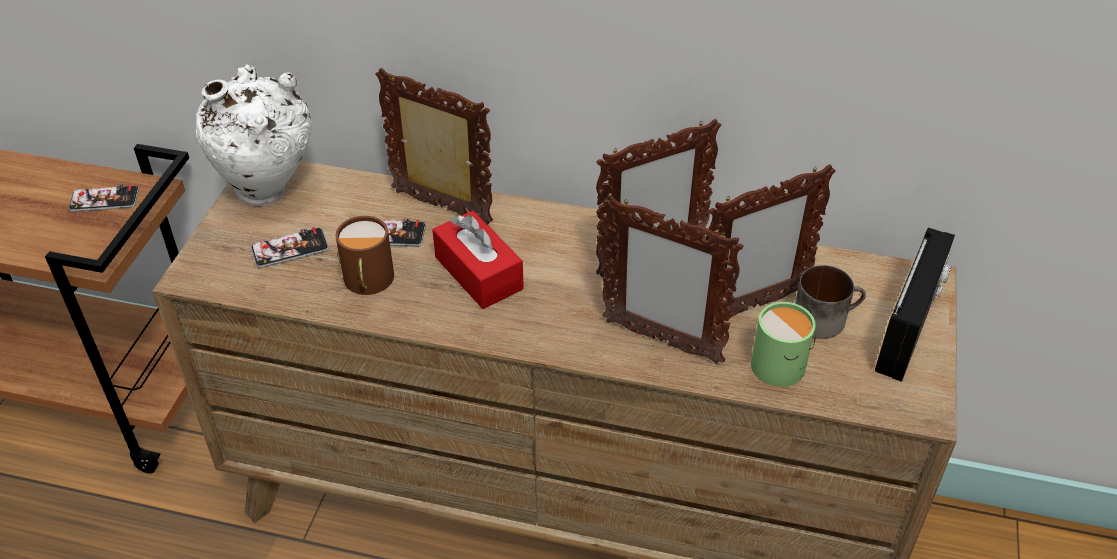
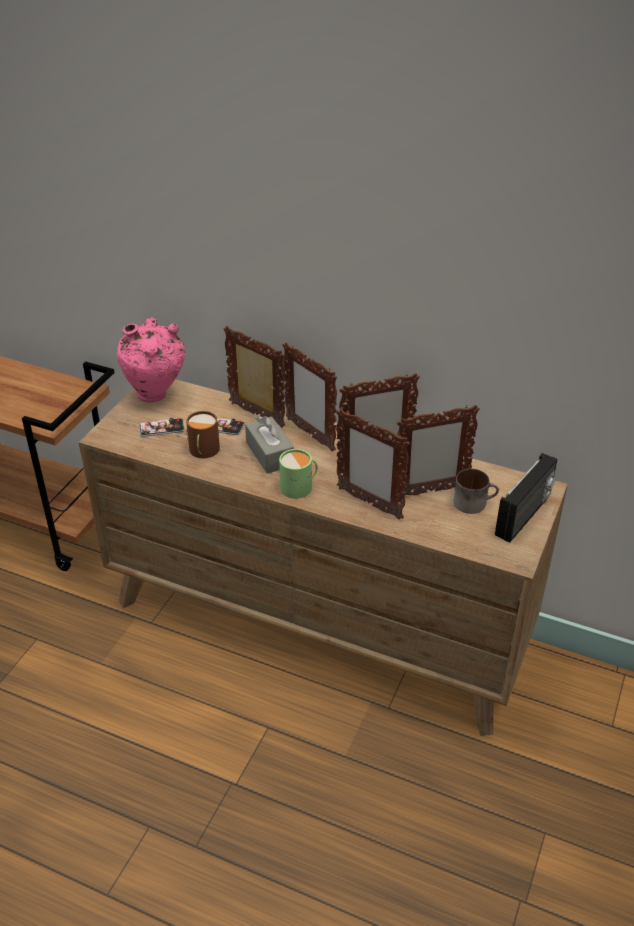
camera: 10 degrees right, 5 degrees down
phone [68,184,139,212] -> none
white vase [196,64,312,206] -> pink vase [117,317,185,403]
red tissue box [432,211,524,309] -> grey tissue box [245,416,294,474]
green mug [751,302,816,387] -> green mug moved to [279,449,318,499]
none -> picture frame [283,342,337,451]

